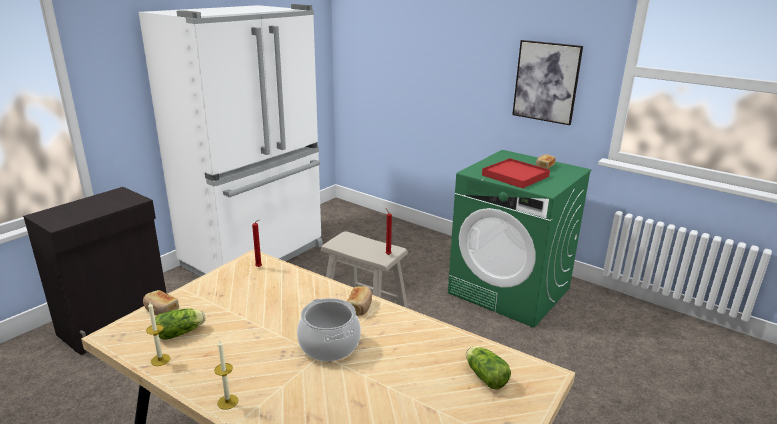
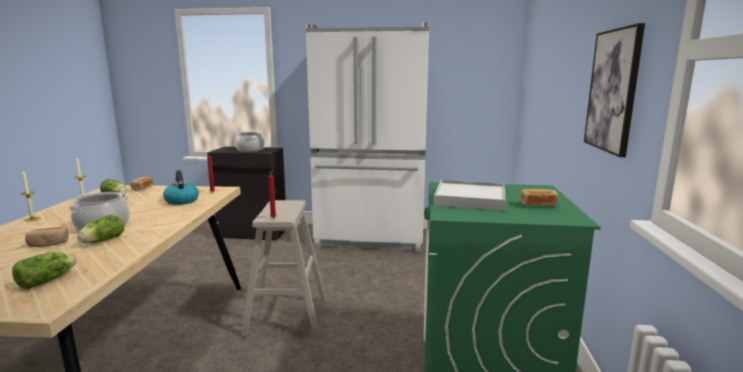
camera: 60 degrees right, 10 degrees down
bread [347,286,372,316] -> bread moved to [25,227,69,247]
red tray [482,158,550,188] -> white tray [434,180,506,211]
none -> lettuce [77,215,124,243]
none -> kettle [163,170,199,205]
none -> cooking pot [235,132,264,152]

